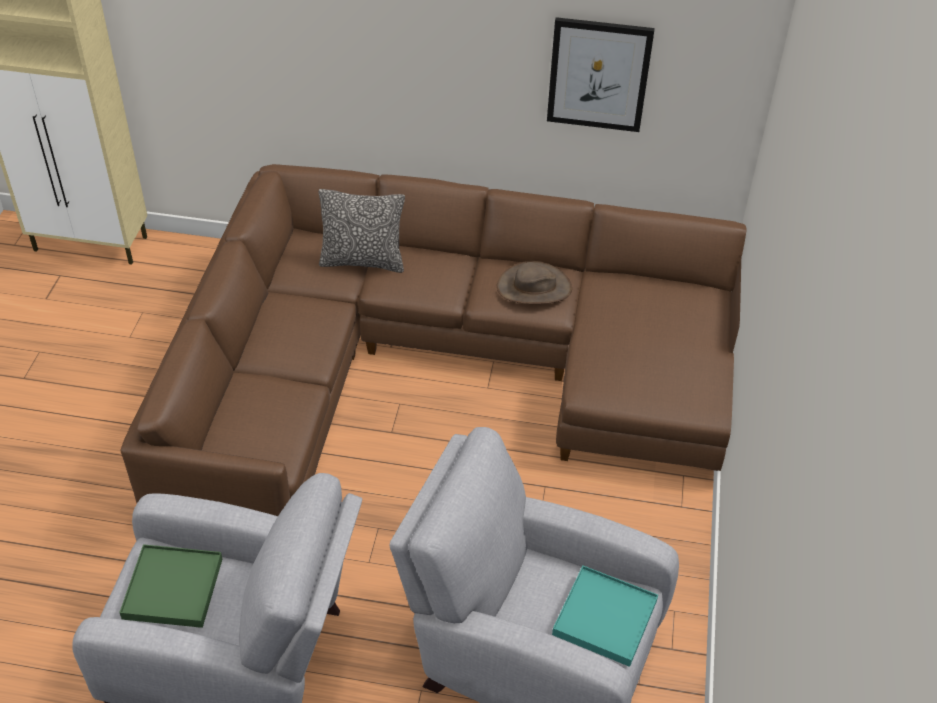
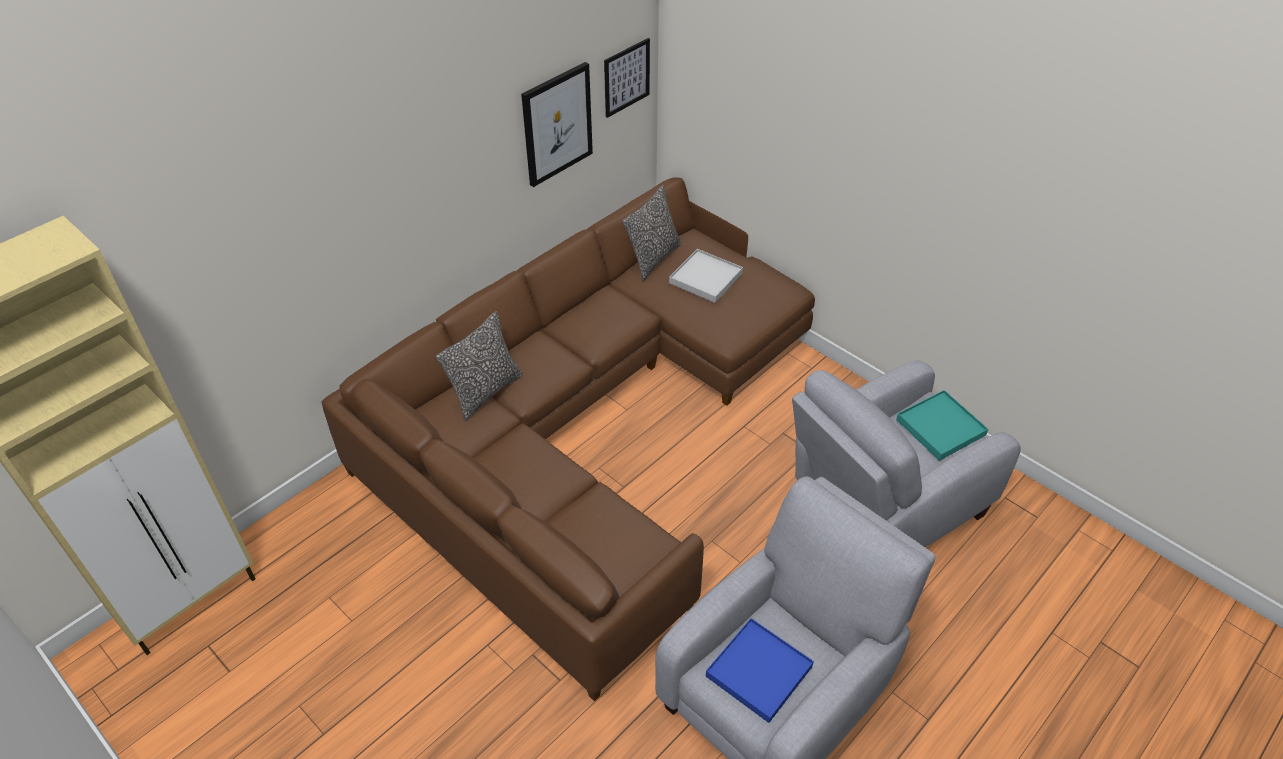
camera: 55 degrees left, 0 degrees up
green tray [119,544,222,628] -> blue tray [706,618,814,723]
brown hat [497,261,572,304] -> none
none -> picture [604,38,650,118]
none -> pillow [623,185,681,281]
none -> white tray [669,249,743,303]

